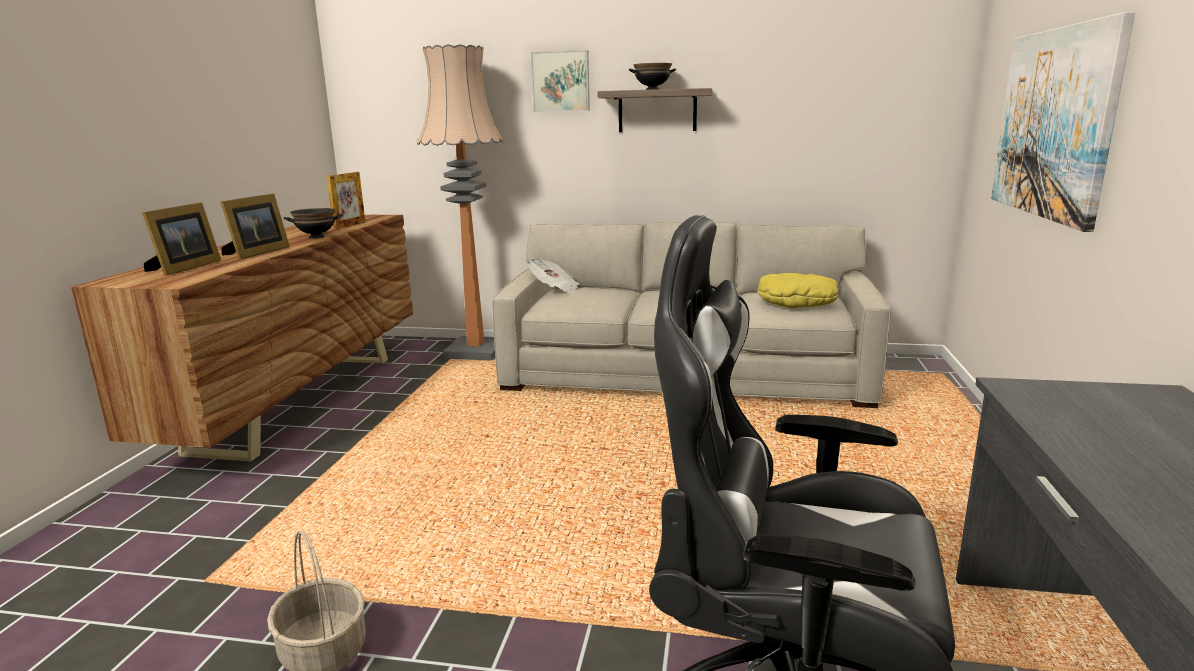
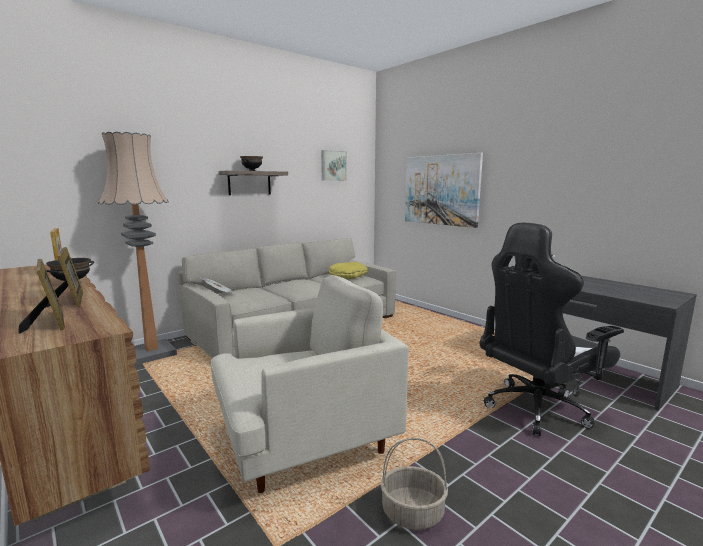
camera: 50 degrees left, 5 degrees down
picture [531,50,590,112] -> picture moved to [321,150,347,181]
none -> beige armchair [211,275,409,493]

